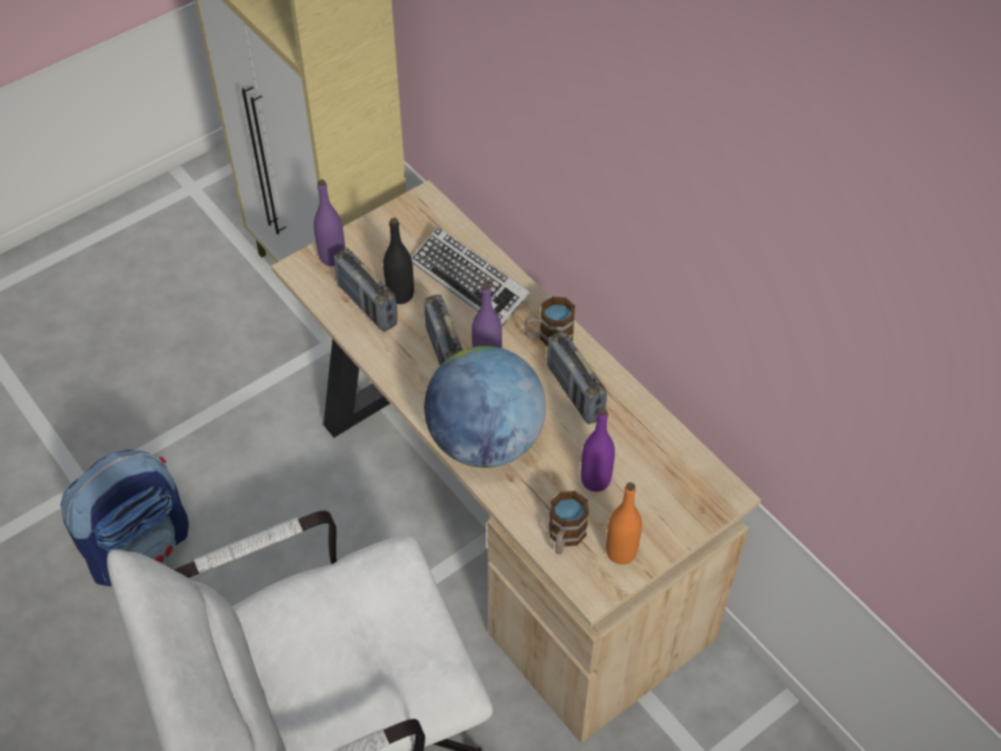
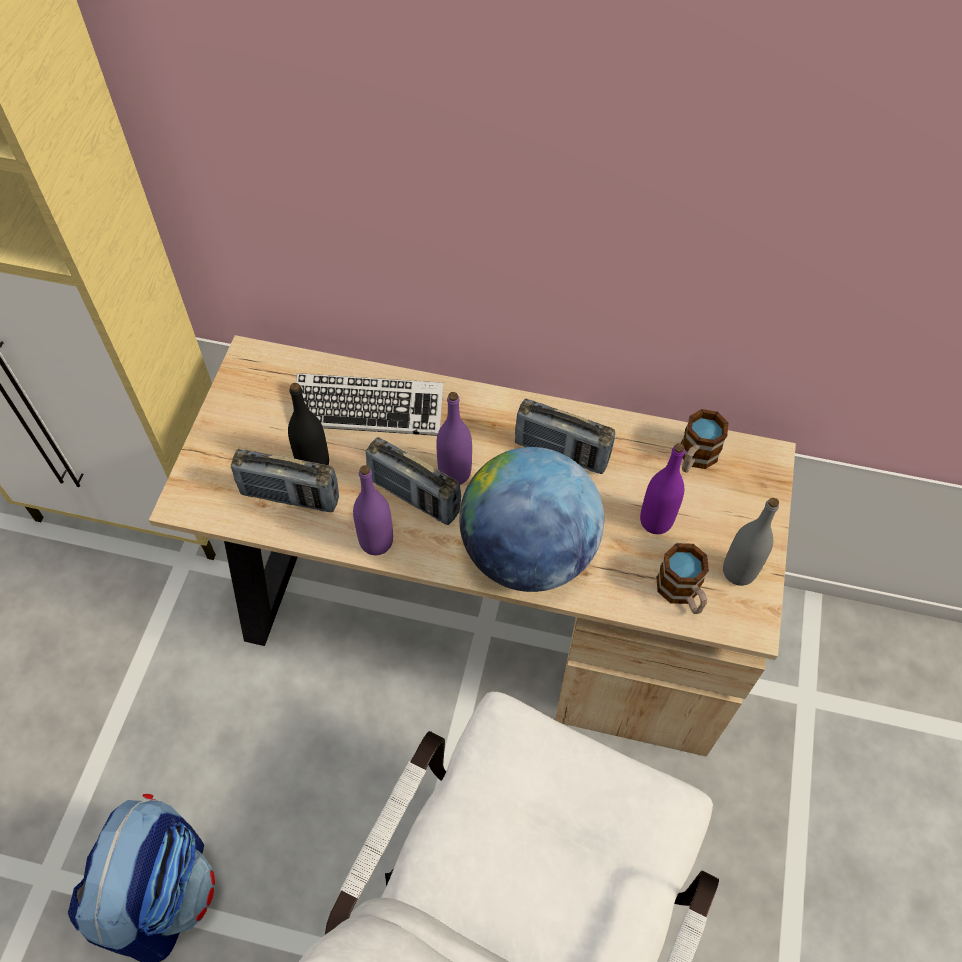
camera: 40 degrees left, 5 degrees up
purple bottle [314,179,345,266] -> purple bottle moved to [353,465,393,555]
mug [525,297,575,346] -> mug moved to [681,409,728,473]
orange bottle [606,482,642,565] -> grey bottle [723,498,779,586]

